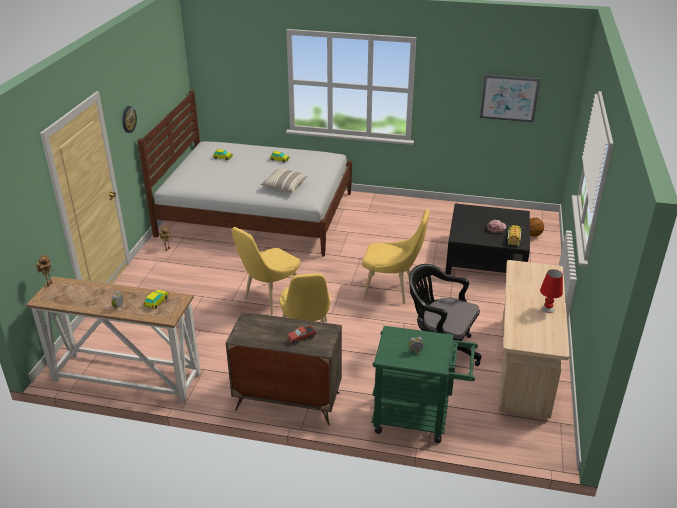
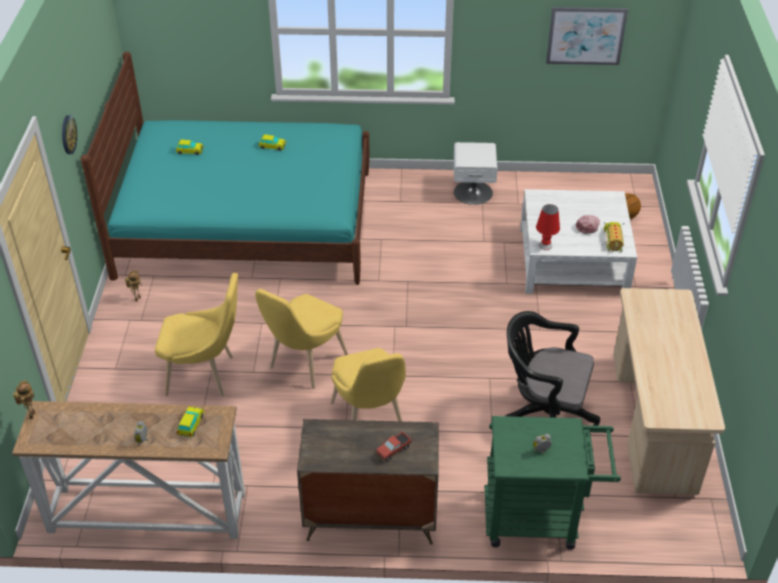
camera: 10 degrees left, 10 degrees up
white bed [137,90,352,257] -> turquoise bed [81,52,369,285]
pillow [261,169,308,192] -> none
yellow chair [362,209,430,304] -> yellow chair moved to [155,273,238,397]
black coffee table [445,203,530,275] -> white coffee table [520,189,637,294]
red table lamp [540,269,563,313] -> red table lamp moved to [536,204,560,250]
none -> white nightstand [454,142,497,205]

